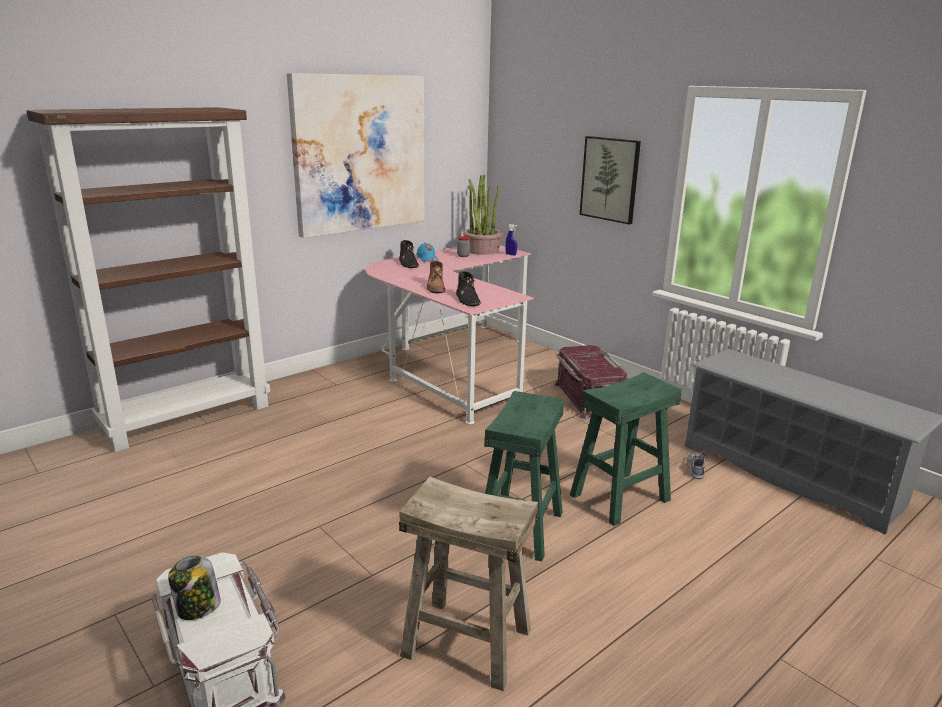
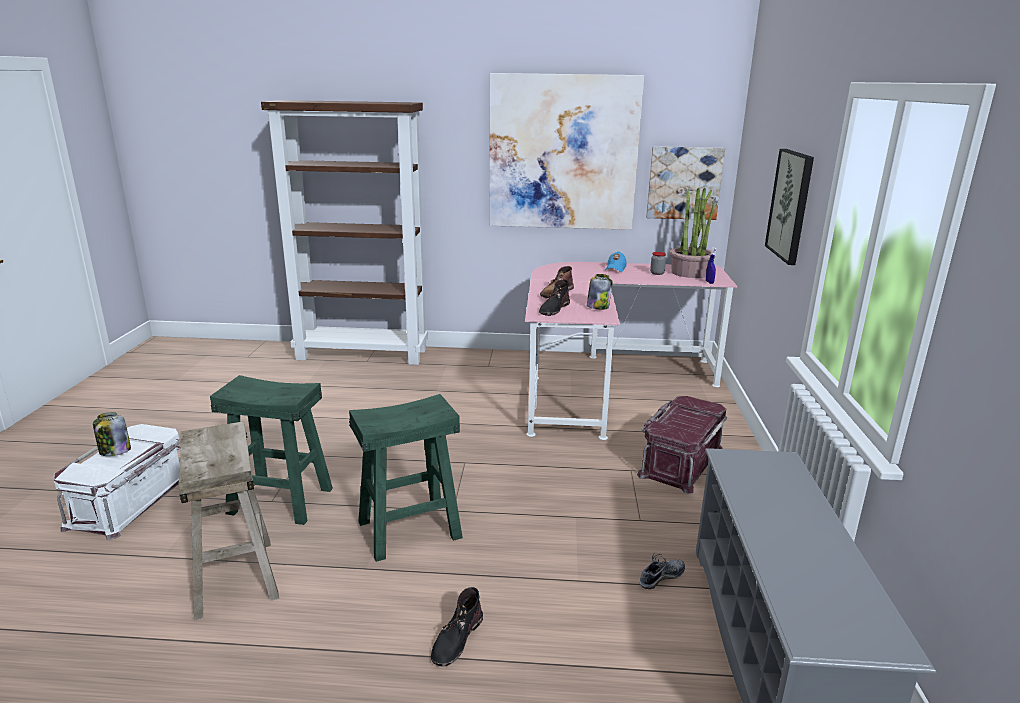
camera: 45 degrees right, 0 degrees up
black boot [399,240,419,268] -> black boot moved to [431,587,483,667]
green stool [570,372,681,526] -> green stool moved to [210,375,333,525]
none -> jar [587,274,612,310]
none -> picture [646,146,725,220]

